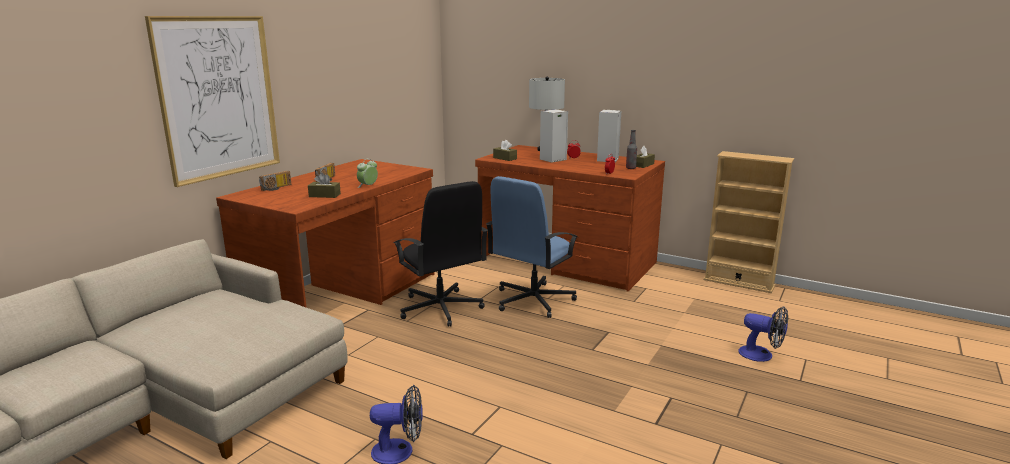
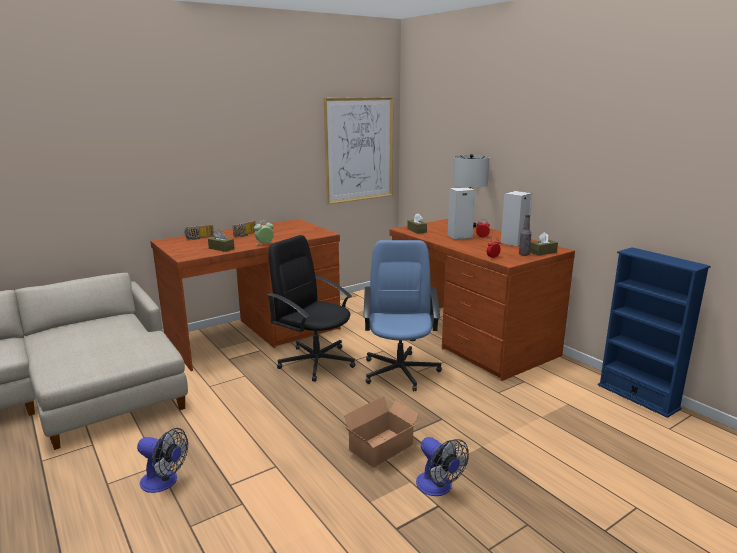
camera: 25 degrees right, 0 degrees up
picture [145,16,280,187] -> picture moved to [324,97,394,204]
black office chair [394,181,488,327] -> black office chair turned 135 degrees clockwise [267,235,355,382]
blue office chair [486,176,578,318] -> blue office chair turned 120 degrees clockwise [363,240,442,391]
beige bookcase [704,151,794,293] -> blue bookcase [598,247,711,418]
fan [738,306,788,362] -> fan moved to [416,437,469,496]
none -> cardboard box [344,396,422,468]

